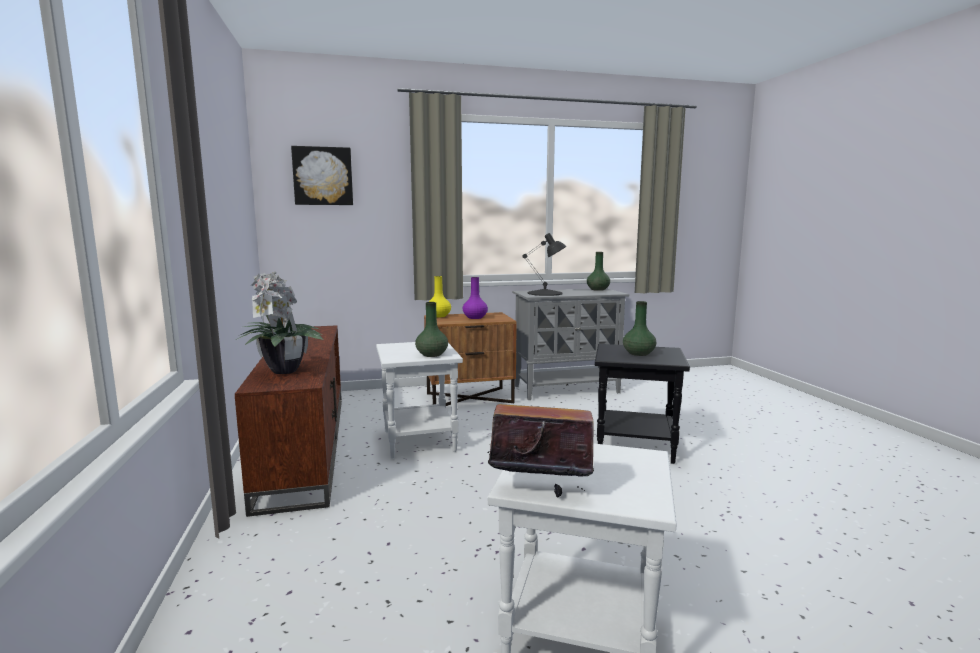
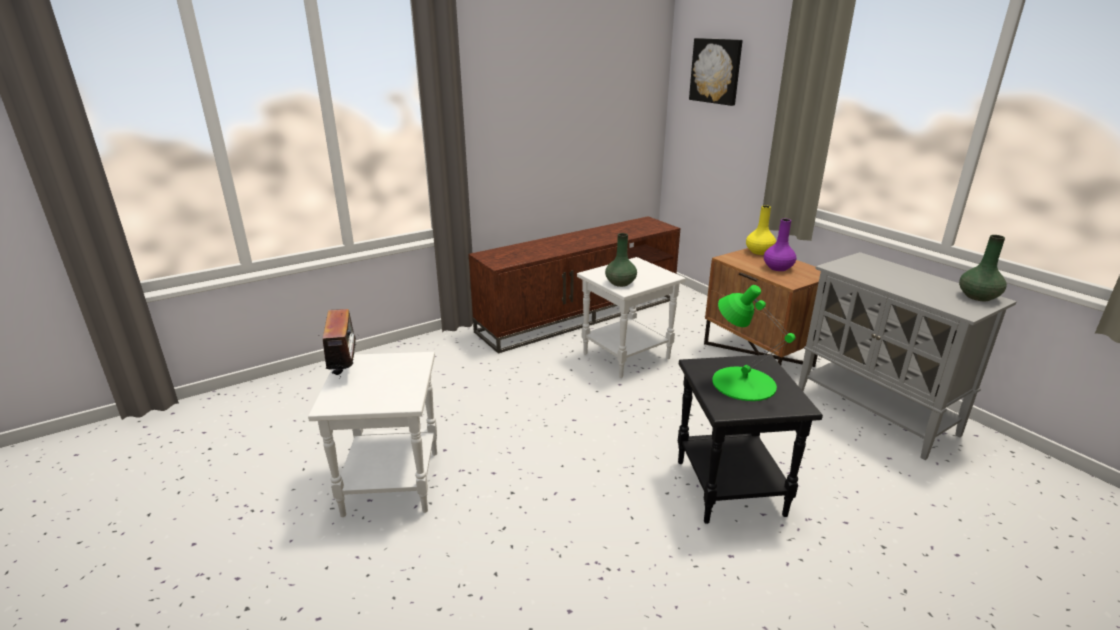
camera: 70 degrees right, 15 degrees up
potted plant [236,271,324,374] -> none
black table lamp [523,233,567,296] -> none
green vase [623,301,656,356] -> green table lamp [712,285,796,401]

